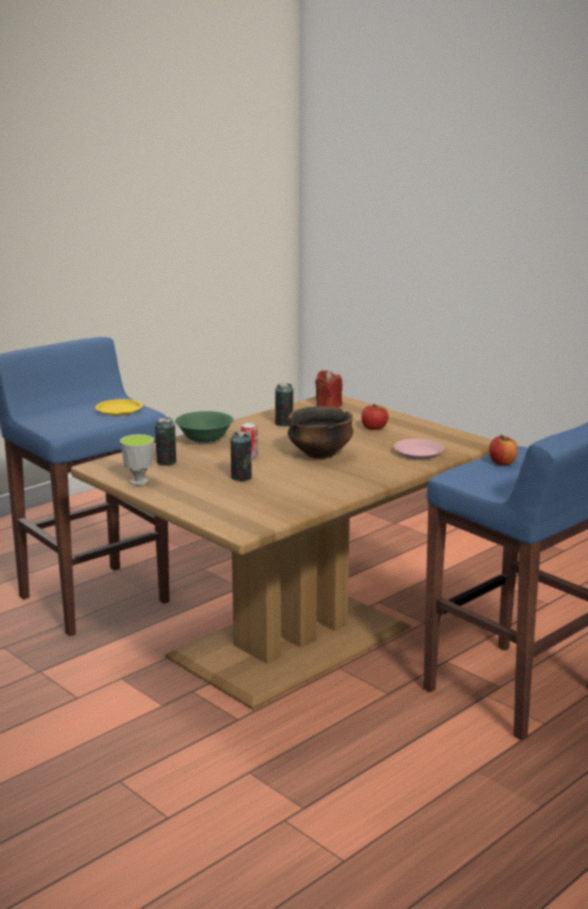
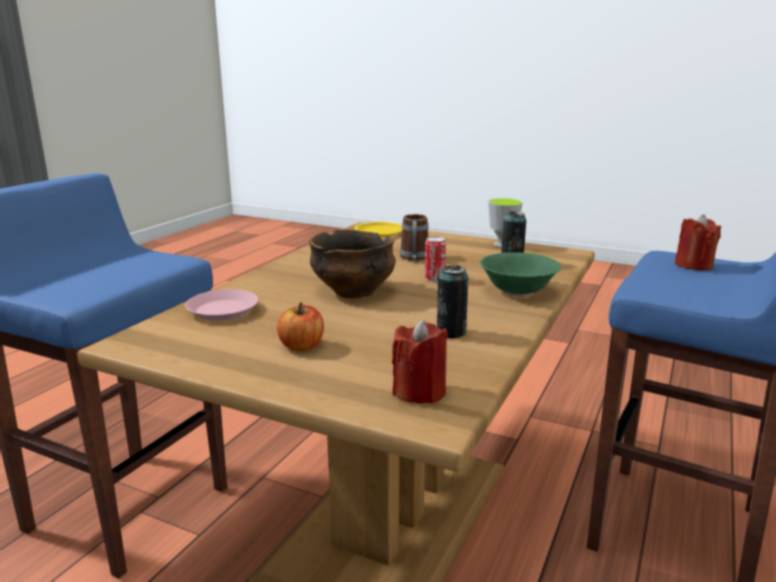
camera: 160 degrees right, 0 degrees up
yellow plate [95,399,143,416] -> yellow plate moved to [355,222,402,237]
can [231,431,252,481] -> mug [400,214,429,261]
apple [489,435,518,465] -> none
none -> red candle [675,214,721,271]

